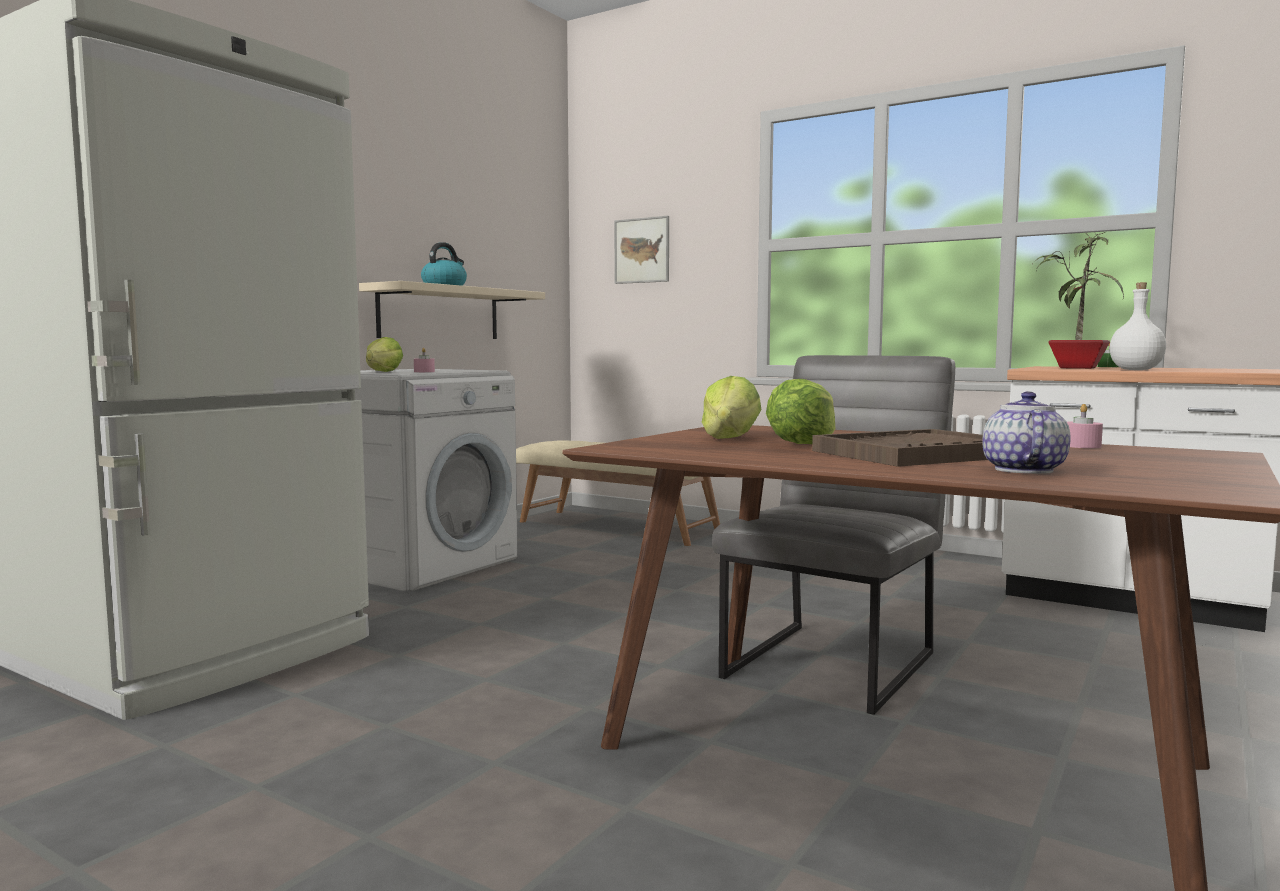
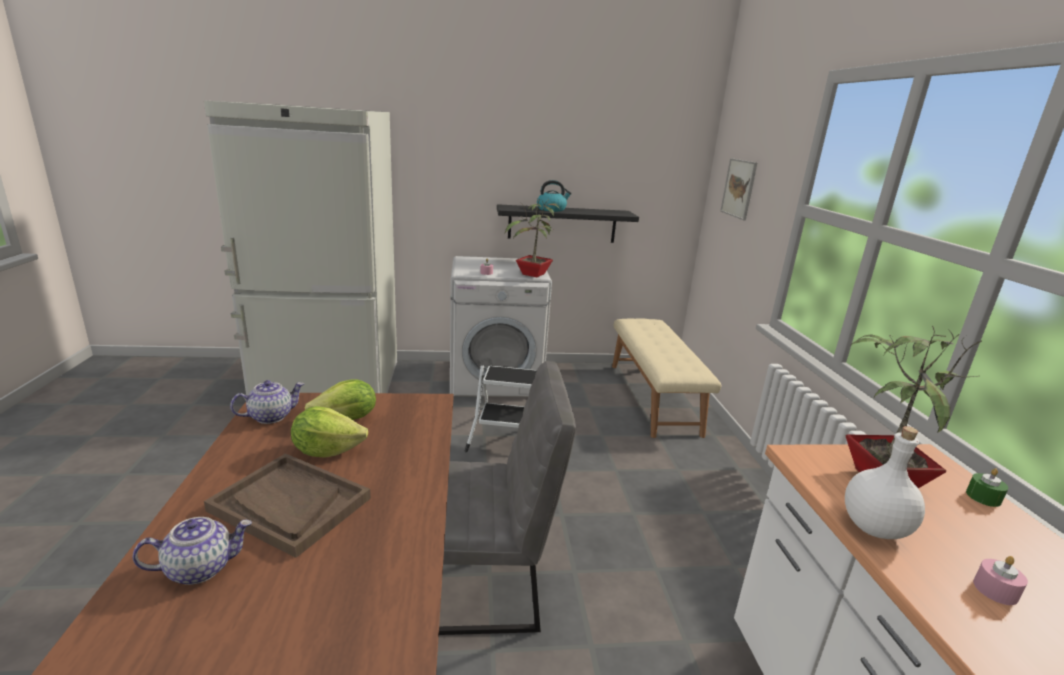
camera: 50 degrees right, 15 degrees up
beige shelf [359,281,545,339] -> black shelf [497,204,639,243]
lettuce [366,337,403,372] -> none
pink candle [1067,404,1103,448] -> pink candle moved to [973,556,1028,605]
none -> teapot [230,380,304,424]
none -> step ladder [464,364,537,452]
none -> potted plant [504,198,561,277]

